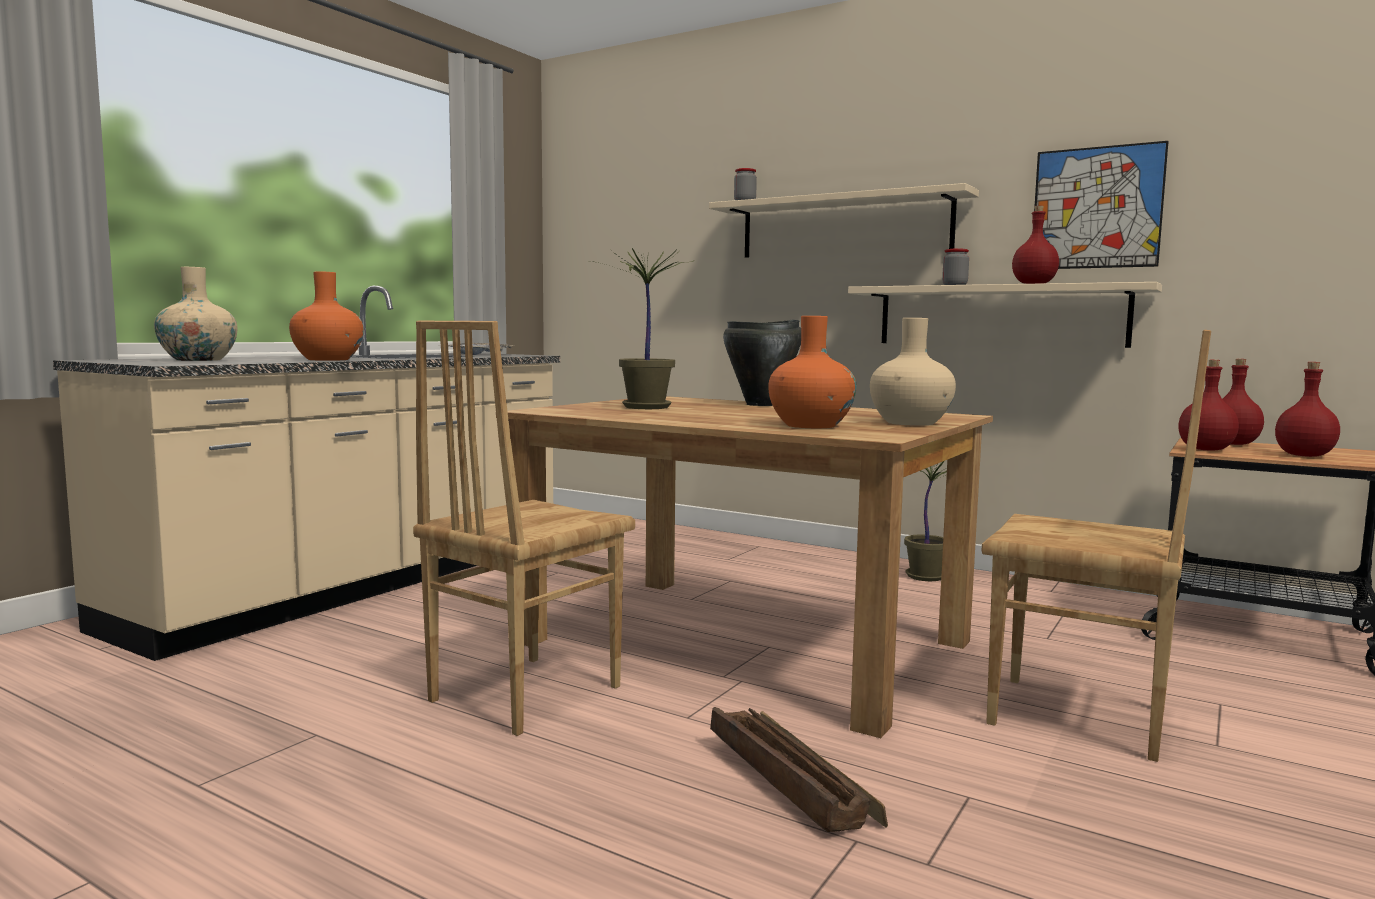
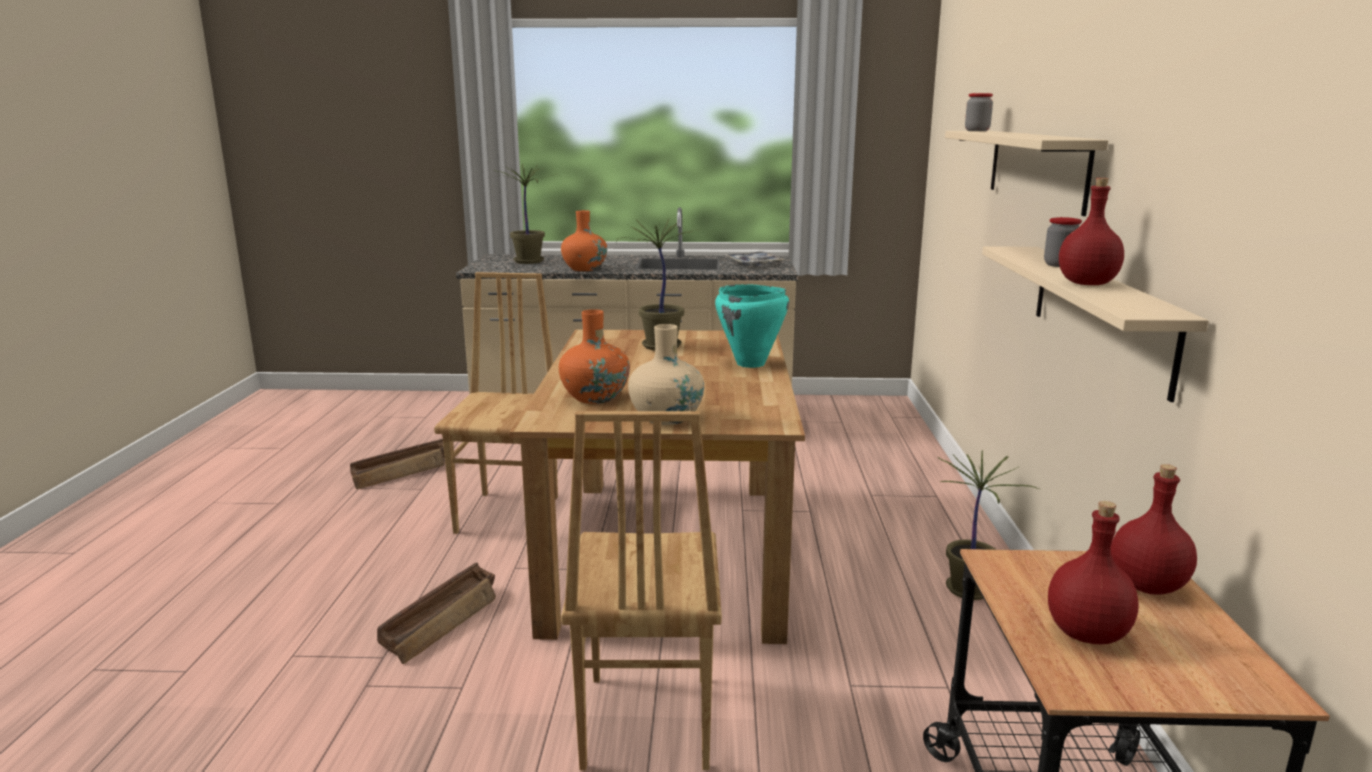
camera: 60 degrees right, 10 degrees up
beige vase [154,267,237,361] -> potted plant [497,164,562,264]
brown chair [413,321,635,736] -> brown chair turned 90 degrees clockwise [434,272,558,534]
black cooking pot [723,319,801,406] -> turquoise cooking pot [715,284,789,368]
picture [1034,141,1169,269] -> none
red bottle [1178,360,1239,450] -> none
none -> crate [350,439,445,489]

